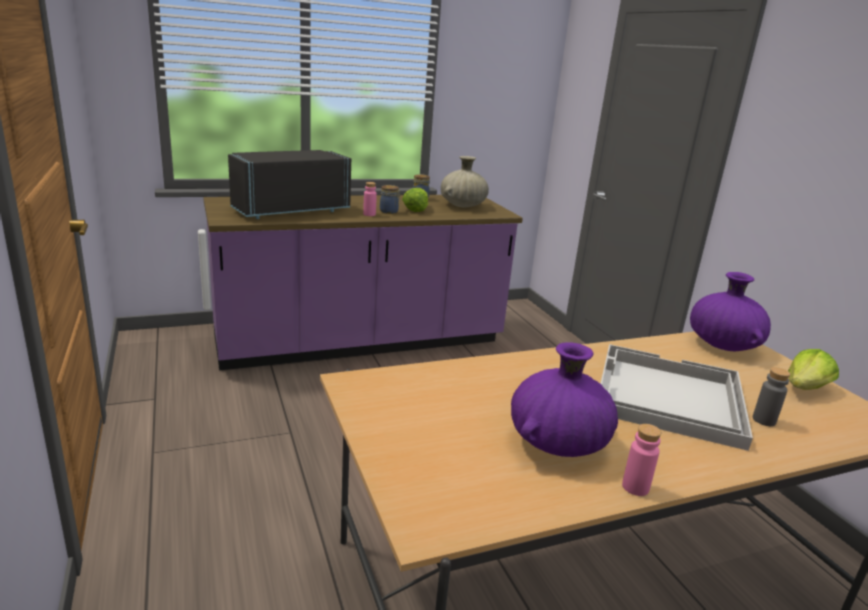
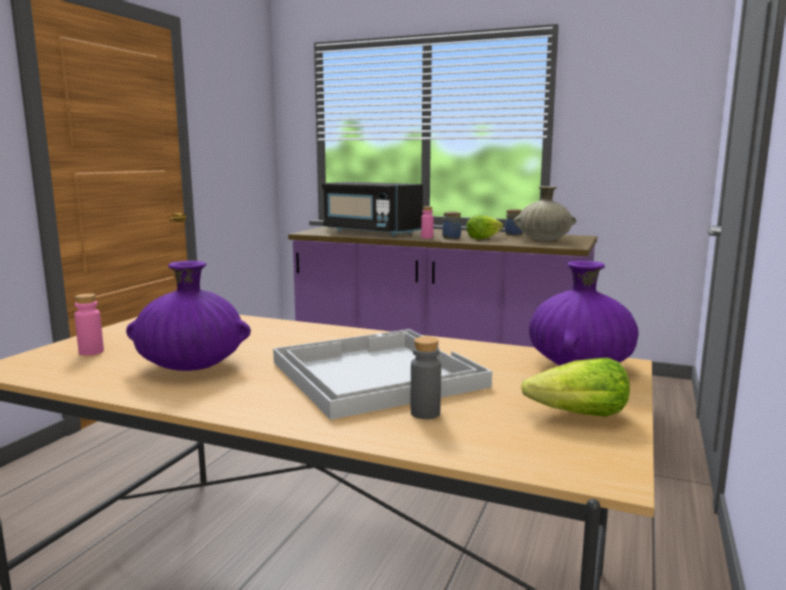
camera: 45 degrees right, 10 degrees down
black microwave [228,150,351,219] -> black microwave turned 150 degrees counterclockwise [322,182,423,236]
pink bottle [622,424,661,496] -> pink bottle moved to [74,293,104,356]

